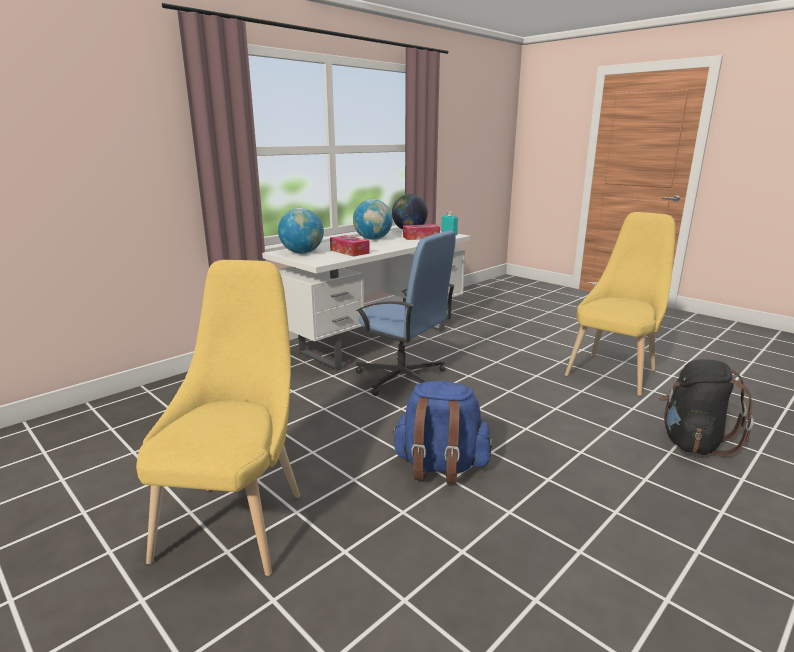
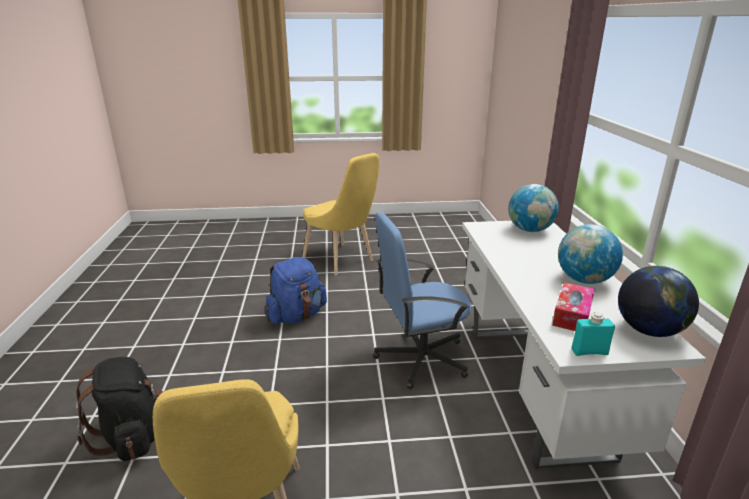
camera: 130 degrees right, 5 degrees up
tissue box [330,235,370,257] -> none

